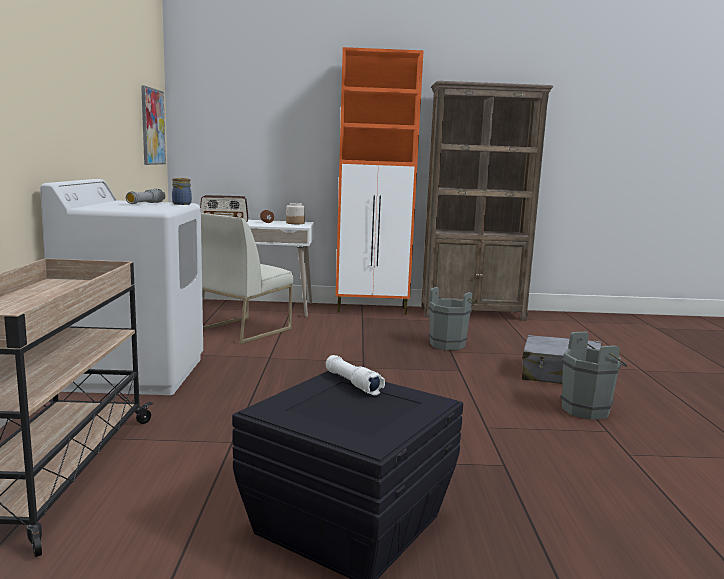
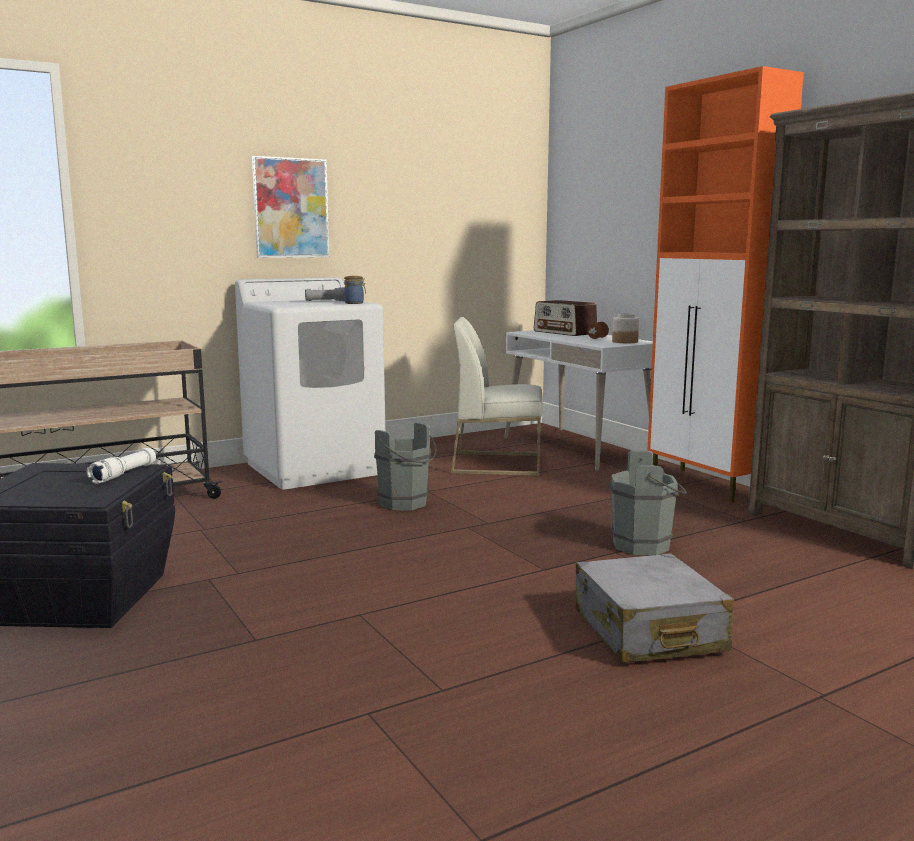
camera: 60 degrees right, 0 degrees up
picture [141,85,166,165] -> picture moved to [252,156,330,258]
grey bucket [561,331,627,420] -> grey bucket moved to [374,422,437,510]

